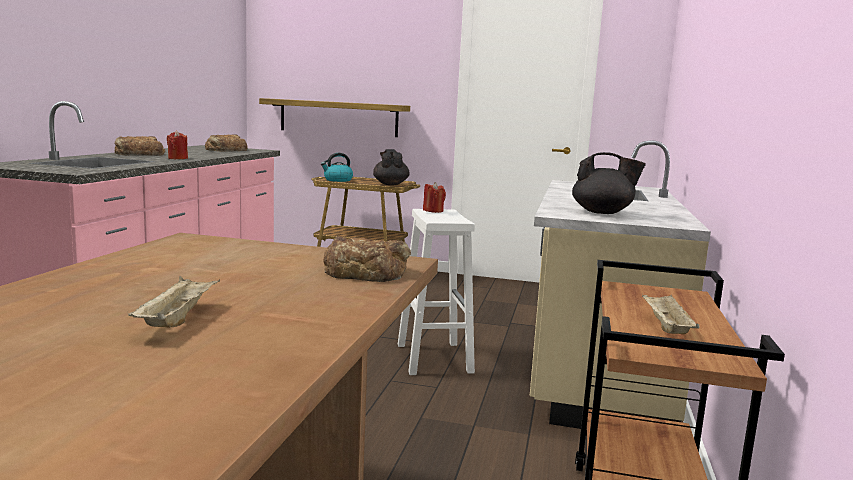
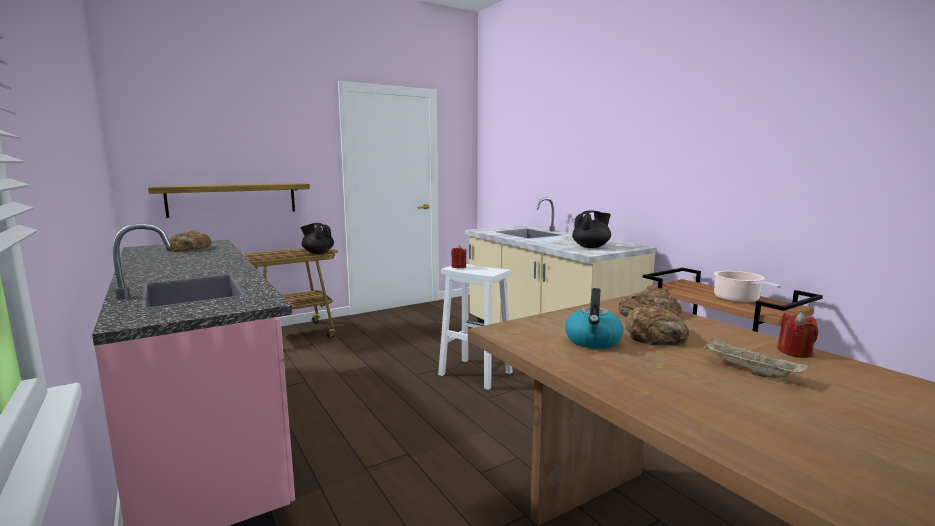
camera: 45 degrees left, 0 degrees up
bread [114,136,165,156] -> bread moved to [625,304,689,346]
red candle [167,131,188,159] -> red candle moved to [777,312,818,358]
kettle [321,153,353,182] -> kettle moved to [565,288,624,349]
beige tray [642,292,700,334] -> cooking pot [714,271,781,303]

